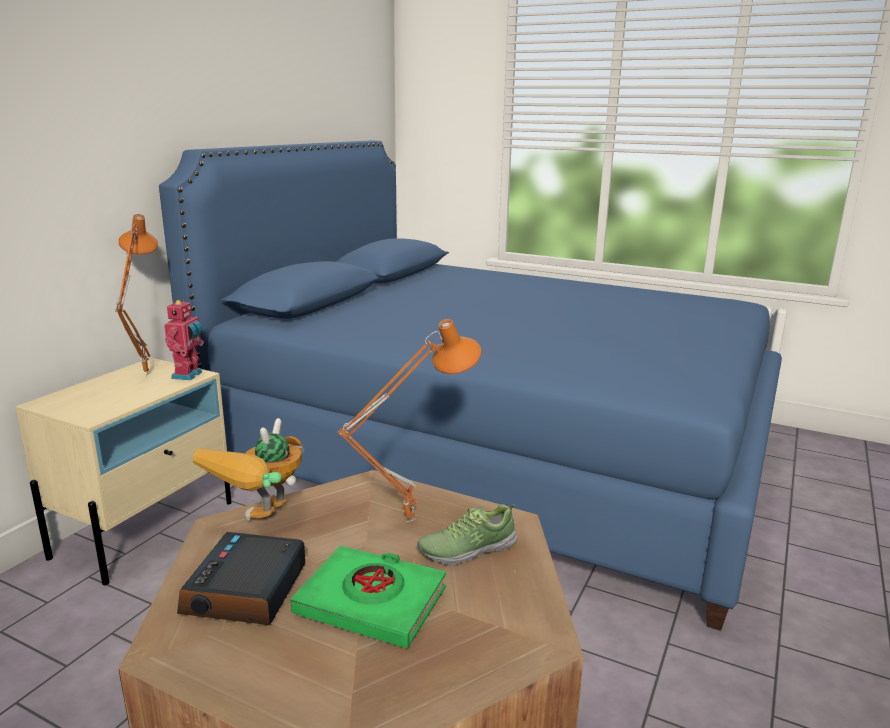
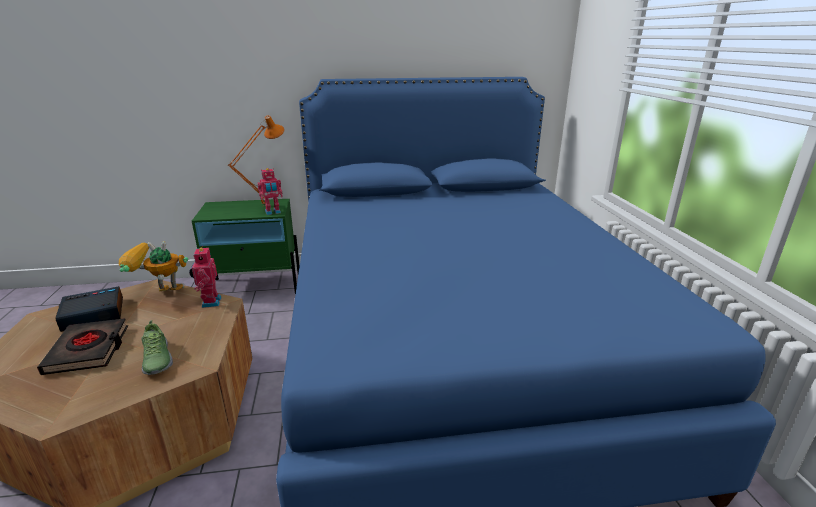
camera: 55 degrees right, 5 degrees up
beige nightstand [15,358,232,585] -> green nightstand [192,199,299,294]
green book [291,546,446,648] -> black book [37,318,128,375]
orange table lamp [338,319,481,522] -> none
shoe [417,504,517,565] -> shoe turned 150 degrees counterclockwise [141,320,173,375]
none -> toy robot [189,246,222,308]

